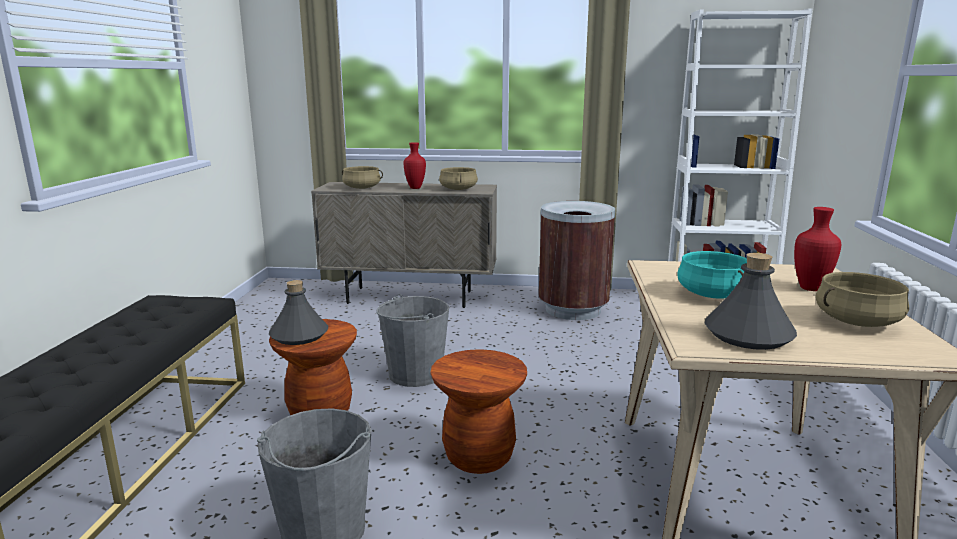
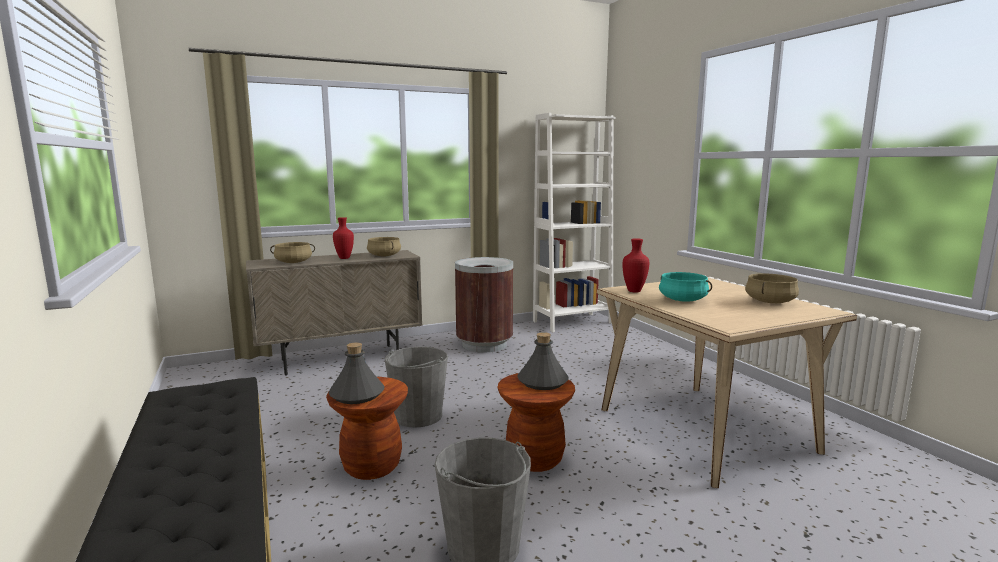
camera: 30 degrees left, 5 degrees down
grey bottle [705,253,797,350] -> grey bottle moved to [517,332,569,390]
red vase [794,207,842,291] -> red vase moved to [623,238,649,292]

